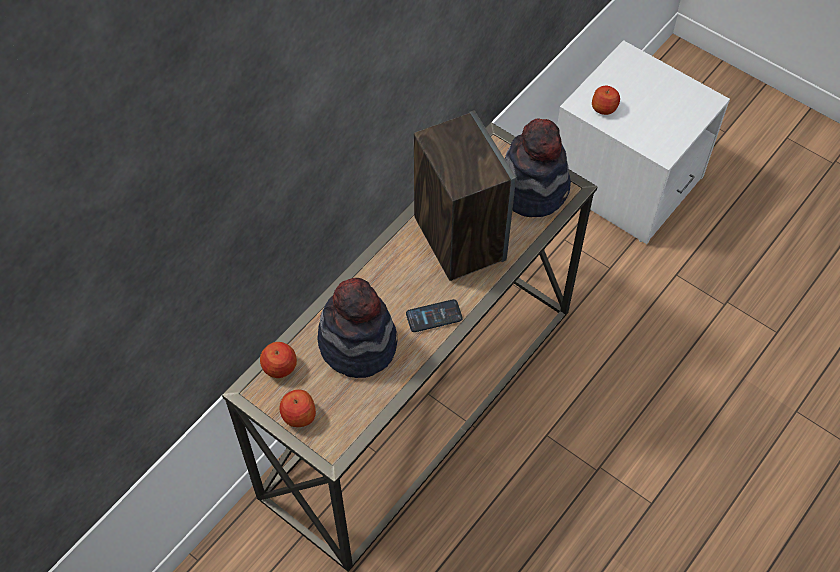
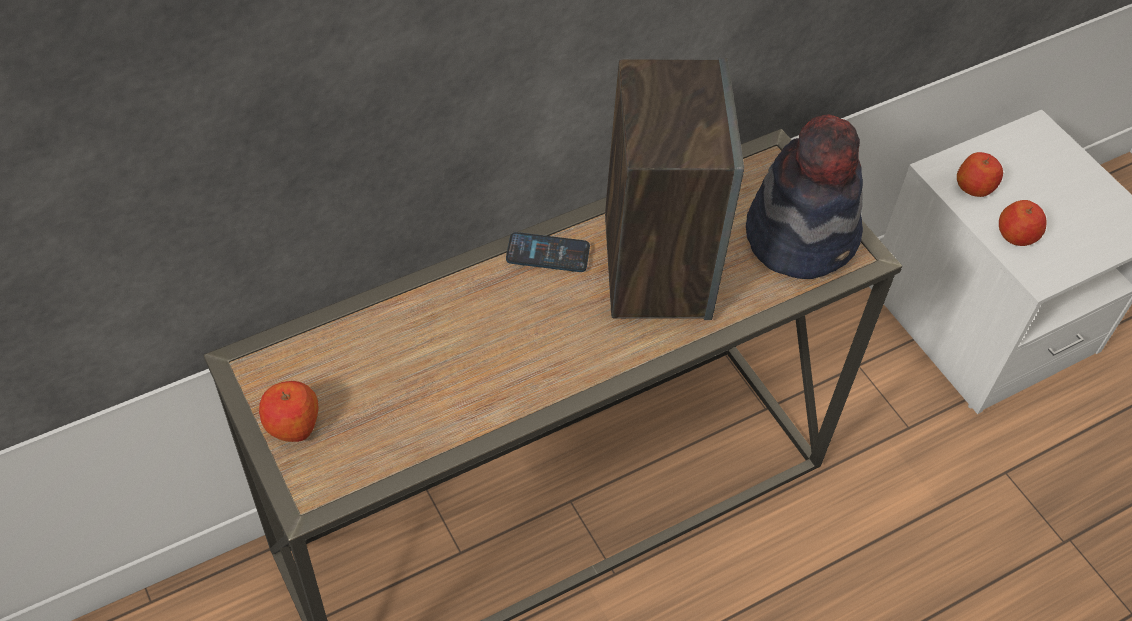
camera: 20 degrees right, 5 degrees down
apple [260,342,297,378] -> apple moved to [999,200,1047,246]
hat [317,278,398,378] -> none
phone [406,299,462,332] -> phone moved to [506,232,590,272]

